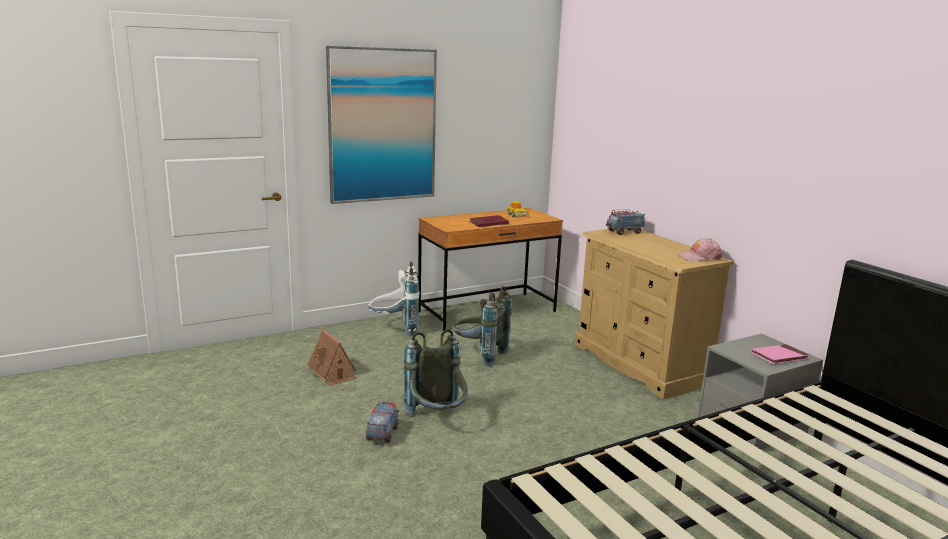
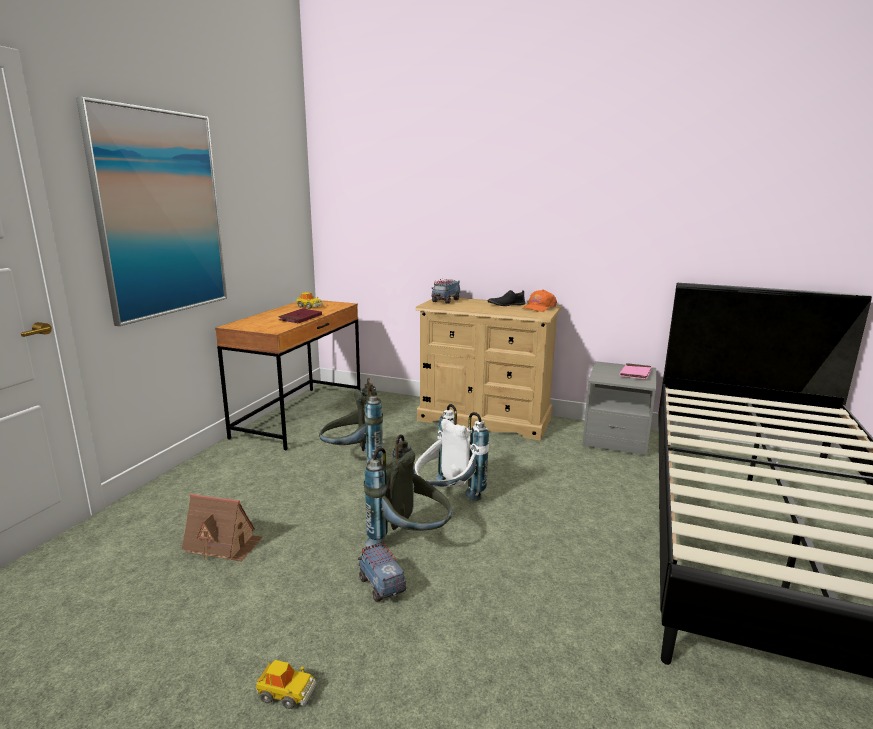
camera: 40 degrees left, 0 degrees up
white backpack [368,262,420,336] -> white backpack moved to [414,404,489,501]
pink cap [678,238,723,262] -> orange cap [522,289,557,312]
none -> toy car [256,660,317,709]
none -> black shoe [487,290,526,306]

